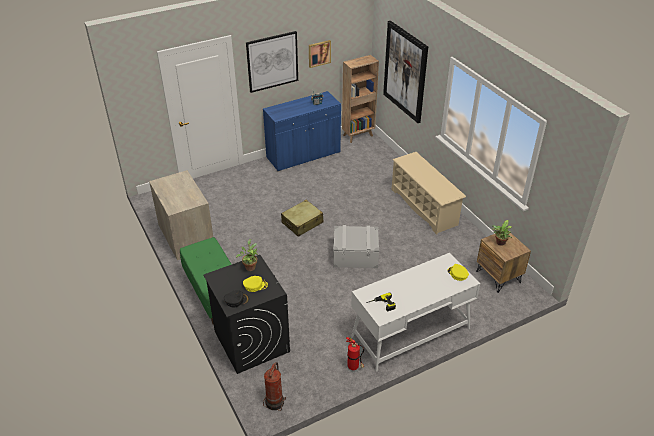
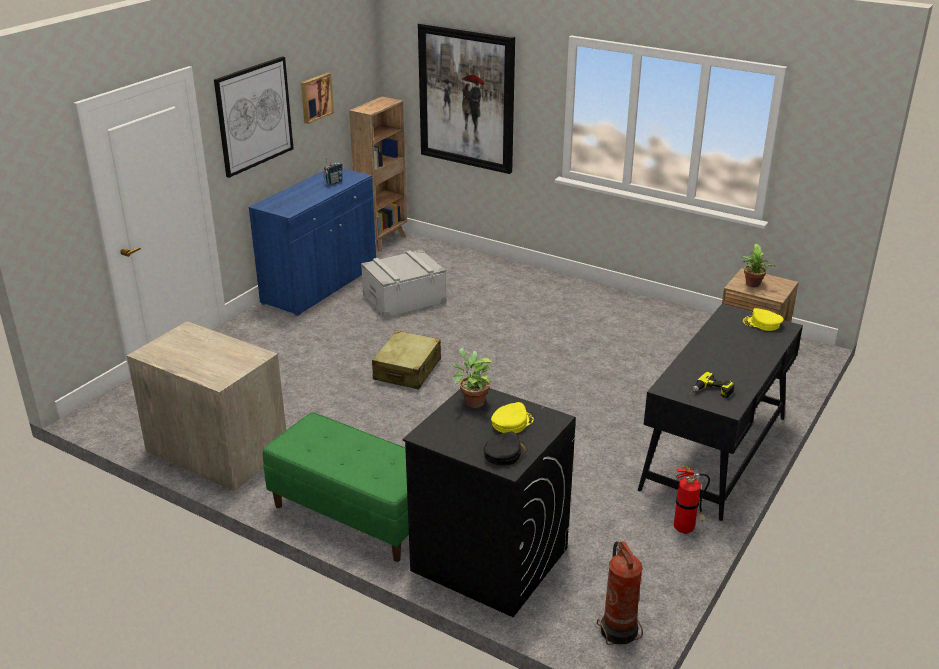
camera: 30 degrees left, 10 degrees down
grey storage box [333,225,379,268] -> grey storage box moved to [361,250,446,318]
white desk [351,253,480,371] -> black desk [638,304,803,521]
beige shoe rack [391,152,466,235] -> none

